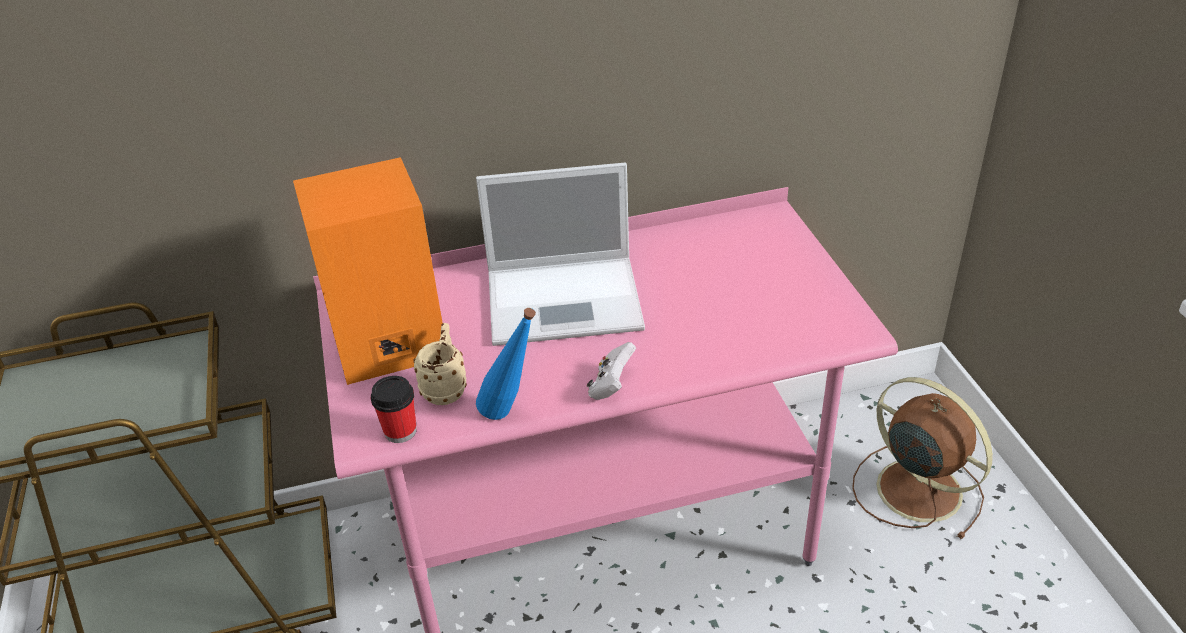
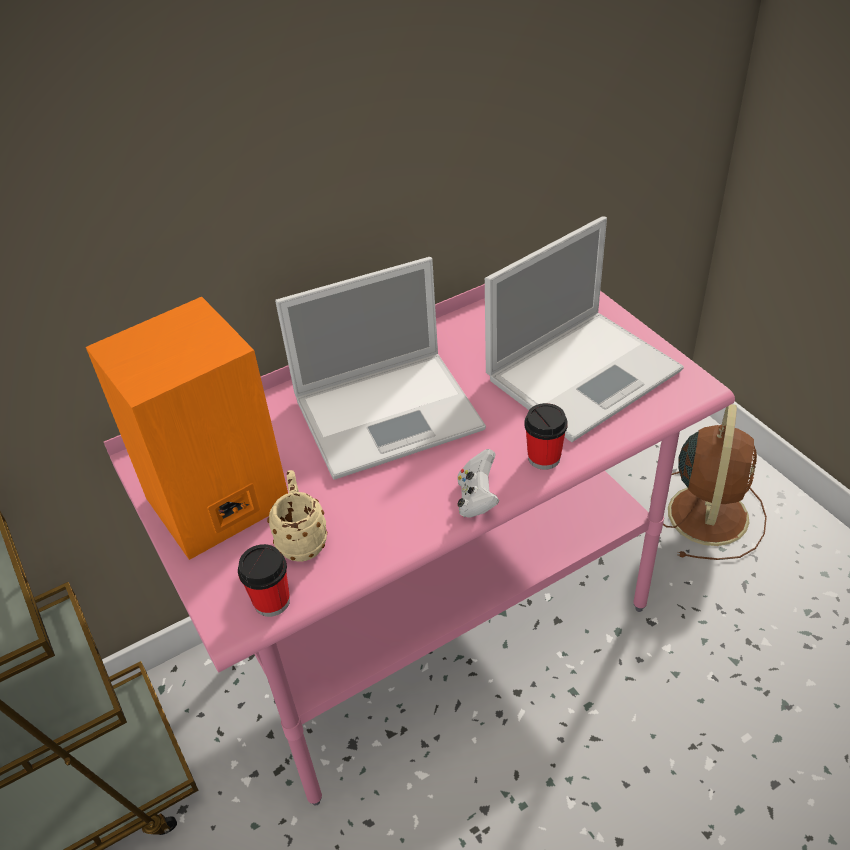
camera: 15 degrees left, 5 degrees up
blue bottle [476,308,536,420] -> none
brown fan [852,377,993,539] -> brown fan turned 75 degrees clockwise [651,404,767,560]
none -> laptop [485,216,684,442]
none -> cup [524,403,568,470]

